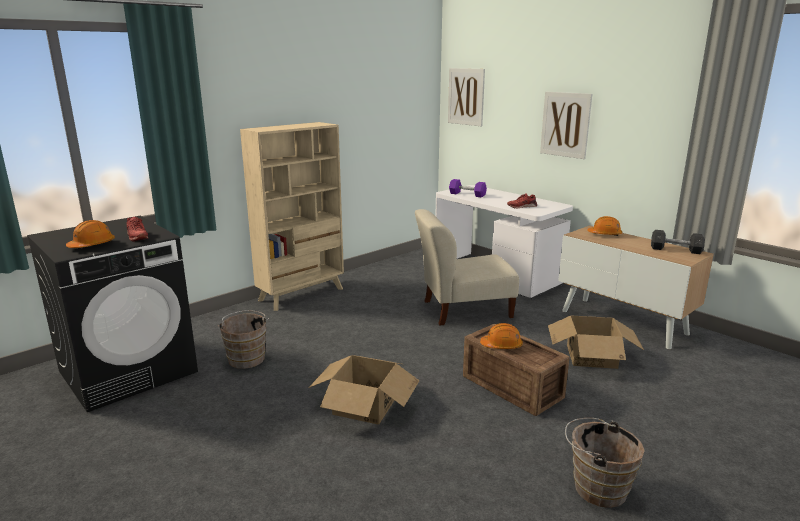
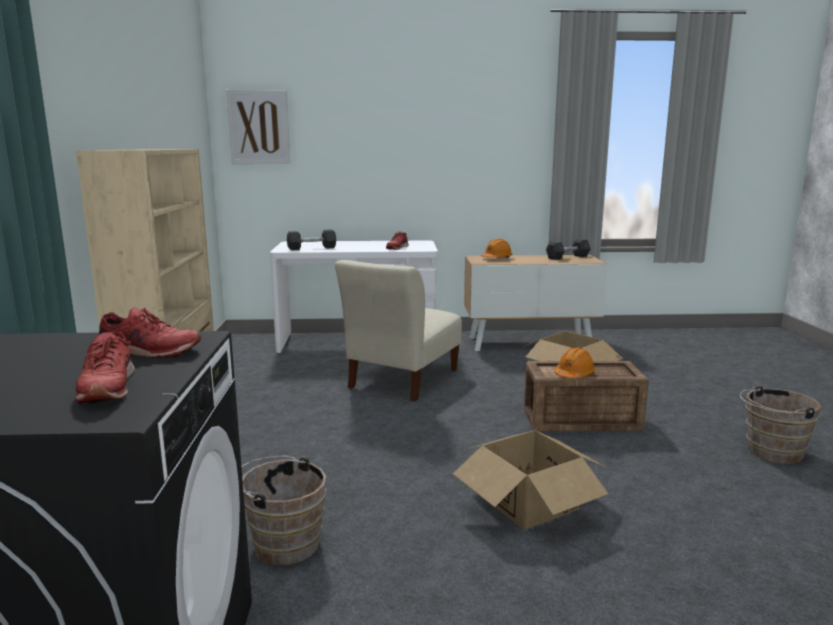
camera: 50 degrees left, 5 degrees down
orange hard hat [66,220,115,248] -> red shoe [75,331,135,405]
purple dumbbell [449,179,487,198] -> grey dumbbell [287,229,336,251]
picture [540,92,592,159] -> none

